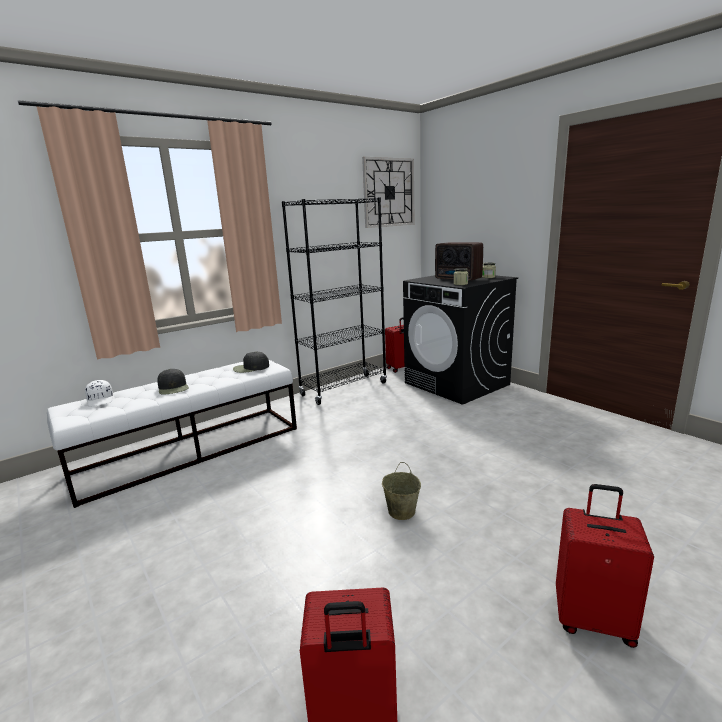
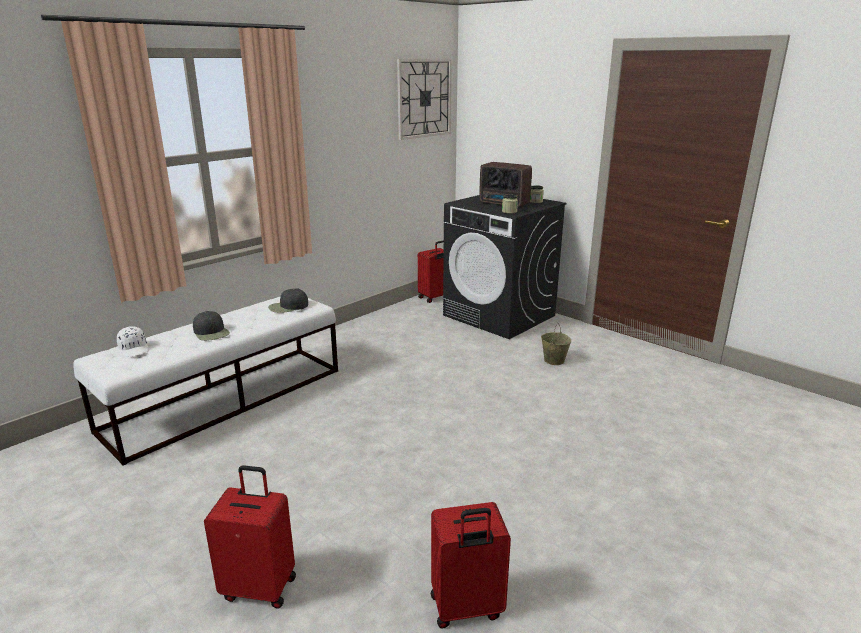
camera: 10 degrees left, 5 degrees up
black bookcase [282,197,387,405] -> none
beige bucket [382,462,421,520] -> beige bucket moved to [541,323,571,365]
red suitcase [556,484,654,648] -> red suitcase moved to [204,465,296,609]

